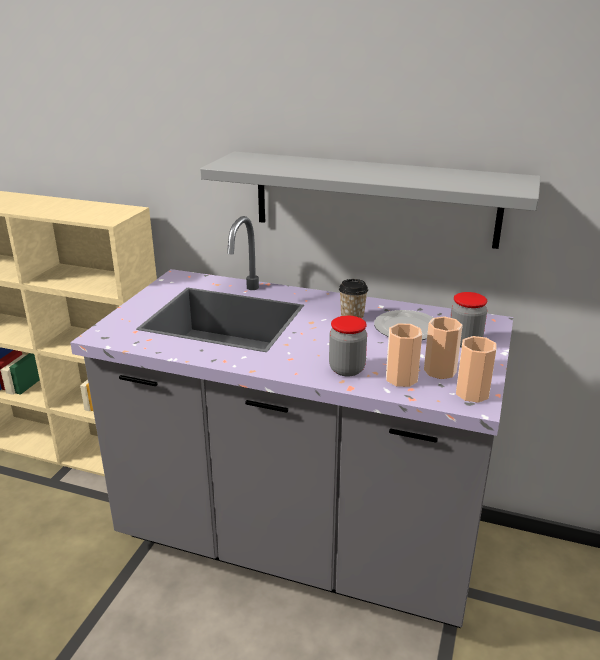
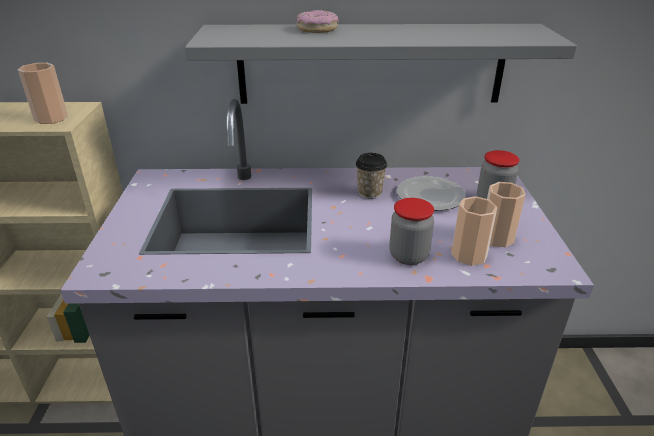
camera: 20 degrees left, 5 degrees up
cup [456,336,496,403] -> cup moved to [18,63,68,124]
none -> donut [297,10,338,33]

